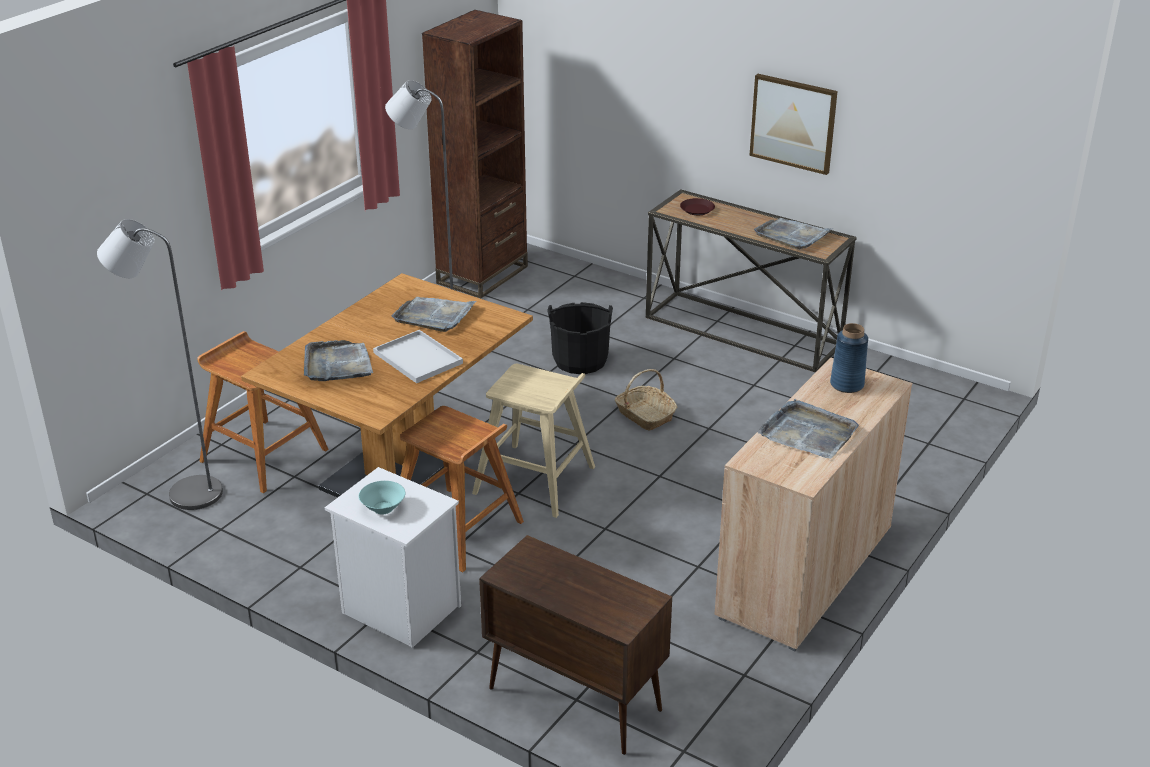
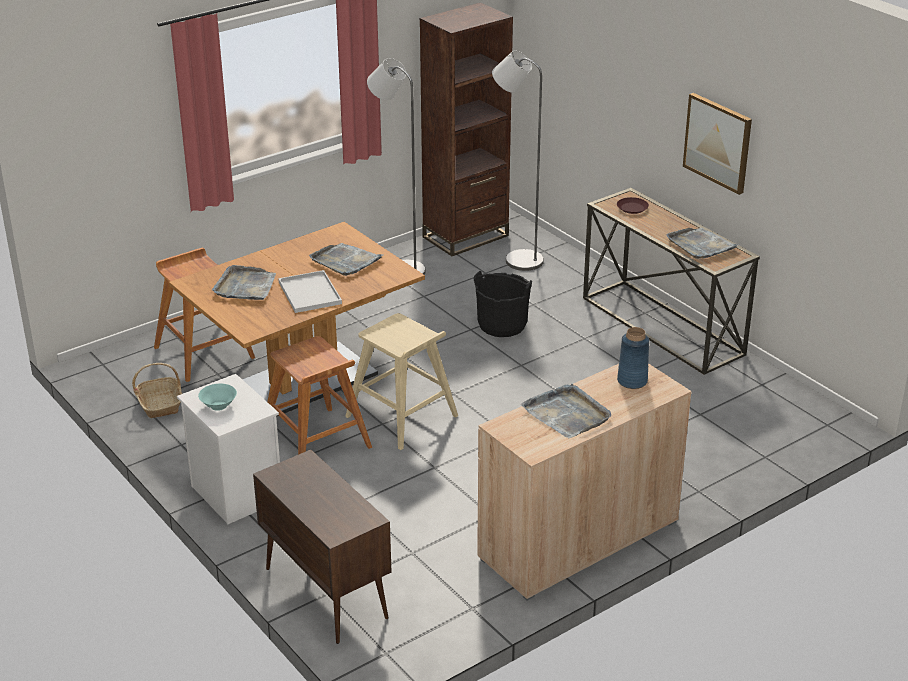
camera: 20 degrees right, 0 degrees up
grey floor lamp [97,219,223,510] -> grey floor lamp moved to [492,51,544,271]
basket [615,369,677,431] -> basket moved to [132,363,182,418]

